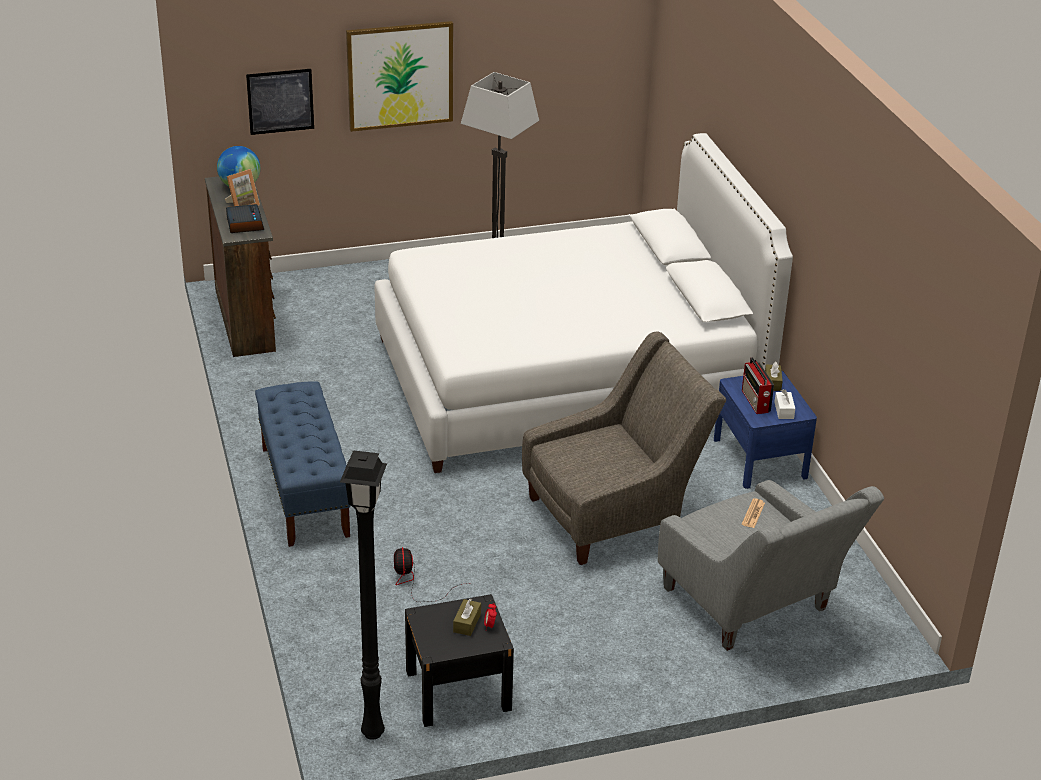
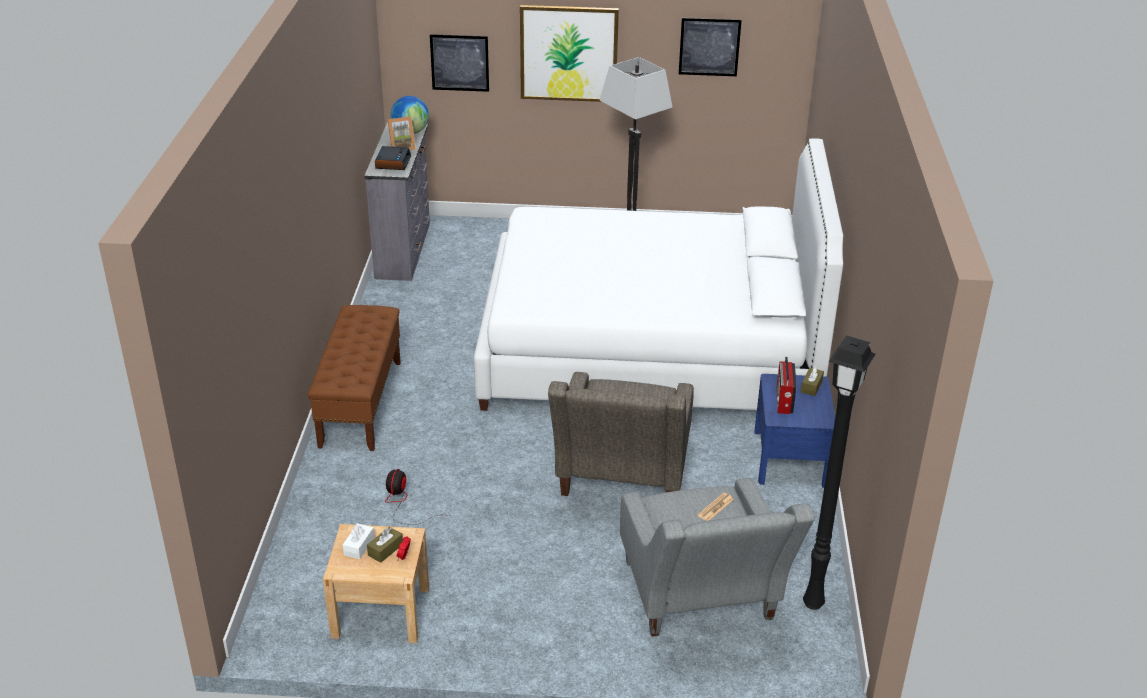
camera: 20 degrees right, 0 degrees up
brown dresser [205,176,276,357] -> grey dresser [364,122,430,281]
blue bench [255,381,350,547] -> brown bench [308,305,401,451]
black floor lamp [340,450,387,740] -> black floor lamp moved to [803,336,876,610]
black nightstand [405,594,514,727] -> beige nightstand [323,524,429,643]
grey armchair [522,331,726,565] -> grey armchair turned 105 degrees clockwise [548,372,694,496]
white tissue box [774,389,795,419] -> white tissue box moved to [343,523,374,559]
none -> picture [679,18,742,76]

